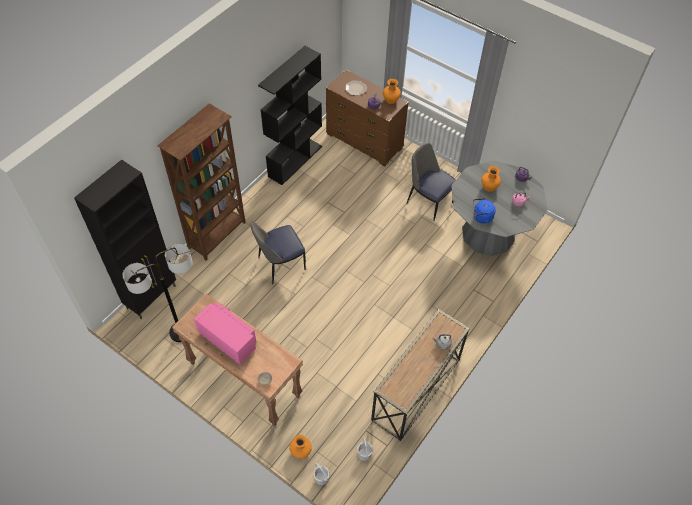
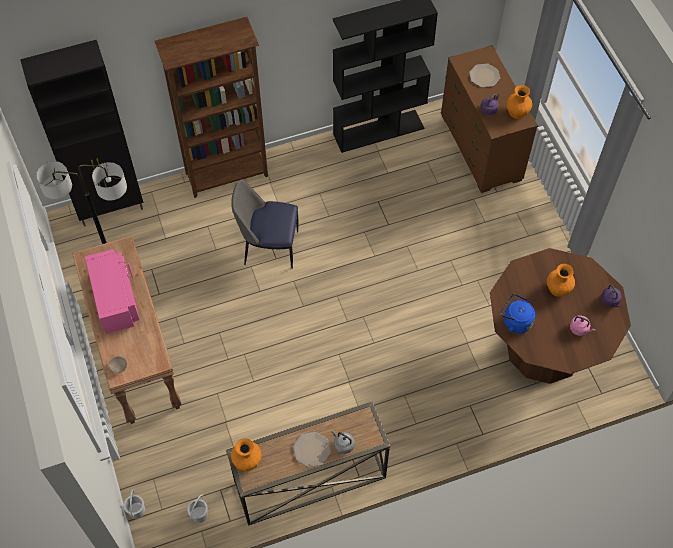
camera: 35 degrees right, 5 degrees up
orange vase [290,435,312,459] -> orange vase moved to [231,438,262,471]
chair [407,143,456,221] -> none
grey dining table [451,161,548,256] -> brown dining table [490,248,631,384]
none -> plate [293,432,331,467]

